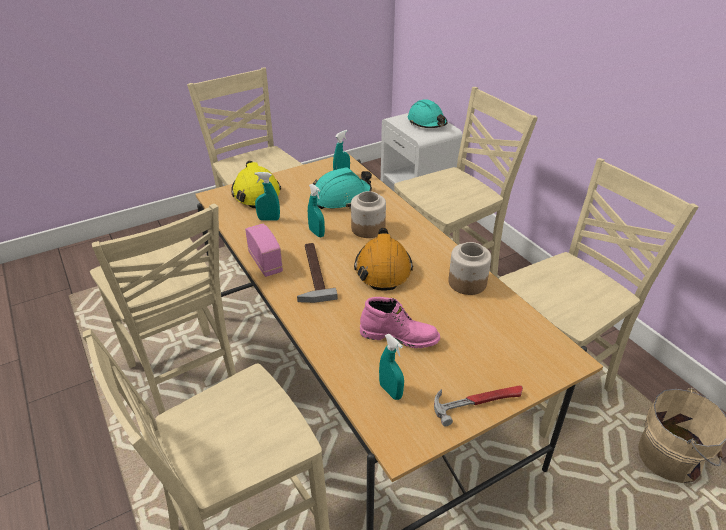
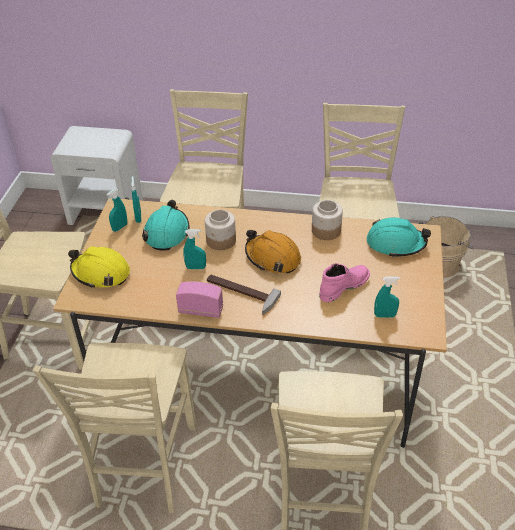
camera: 50 degrees left, 5 degrees up
beige chair [90,203,236,415] -> beige chair turned 90 degrees clockwise [33,343,197,513]
turquoise spray bottle [254,172,280,221] -> turquoise spray bottle moved to [106,189,127,232]
turquoise hard hat [408,99,448,128] -> turquoise hard hat moved to [367,218,431,258]
hammer [434,385,523,426] -> none

